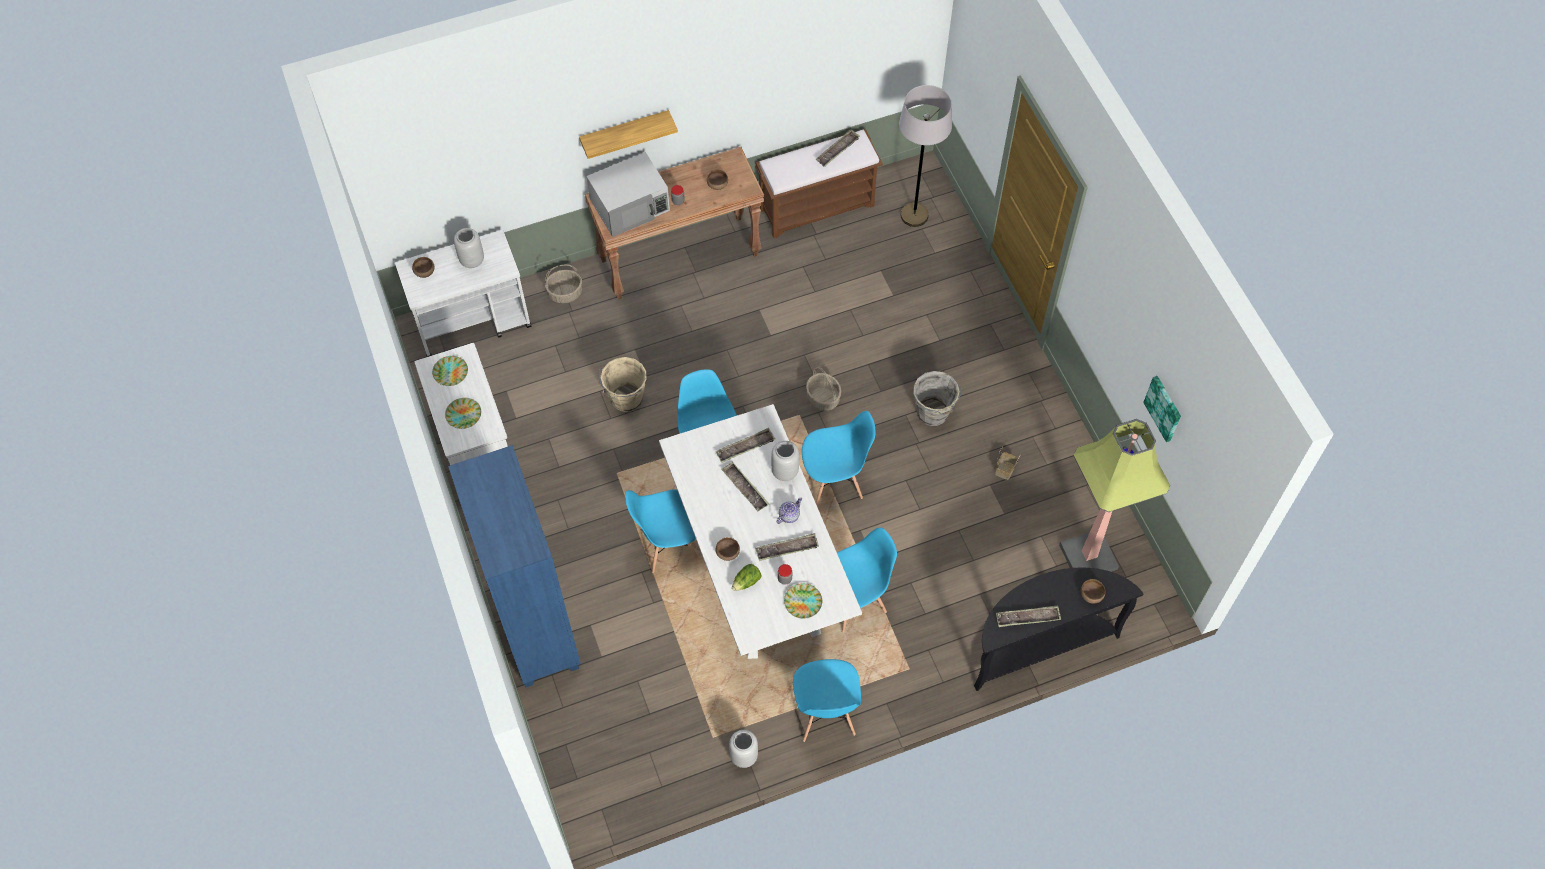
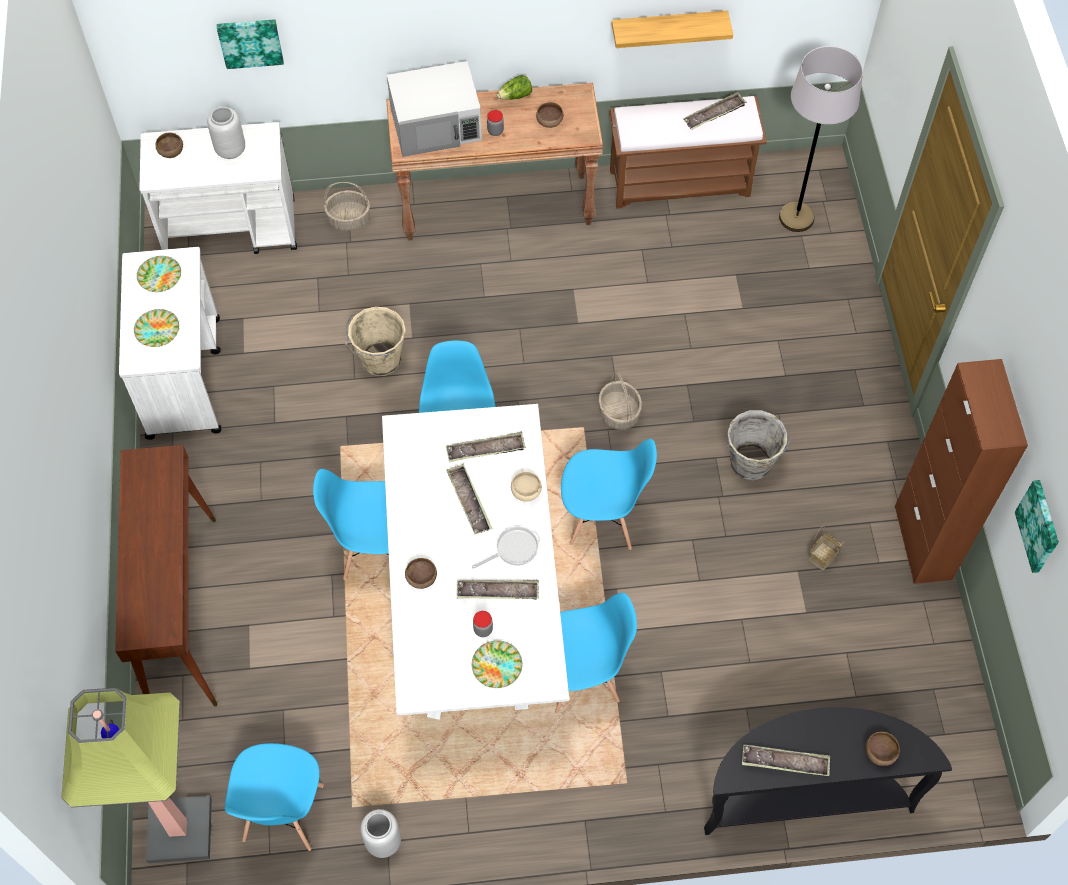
camera: 15 degrees right, 0 degrees up
blue bookcase [448,445,581,688] -> brown console table [115,445,217,706]
shelf [579,110,678,159] -> shelf moved to [612,11,733,48]
lettuce [732,564,761,591] -> lettuce moved to [497,75,532,100]
grey vase [771,441,799,481] -> beige bowl [511,471,542,502]
teapot [777,497,802,524] -> frying pan [472,526,541,569]
blue chair [793,659,861,742] -> blue chair moved to [225,743,324,851]
floor lamp [1059,419,1170,572] -> floor lamp moved to [61,688,212,863]
none -> picture [217,19,284,69]
none -> brown cabinet [895,359,1028,584]

